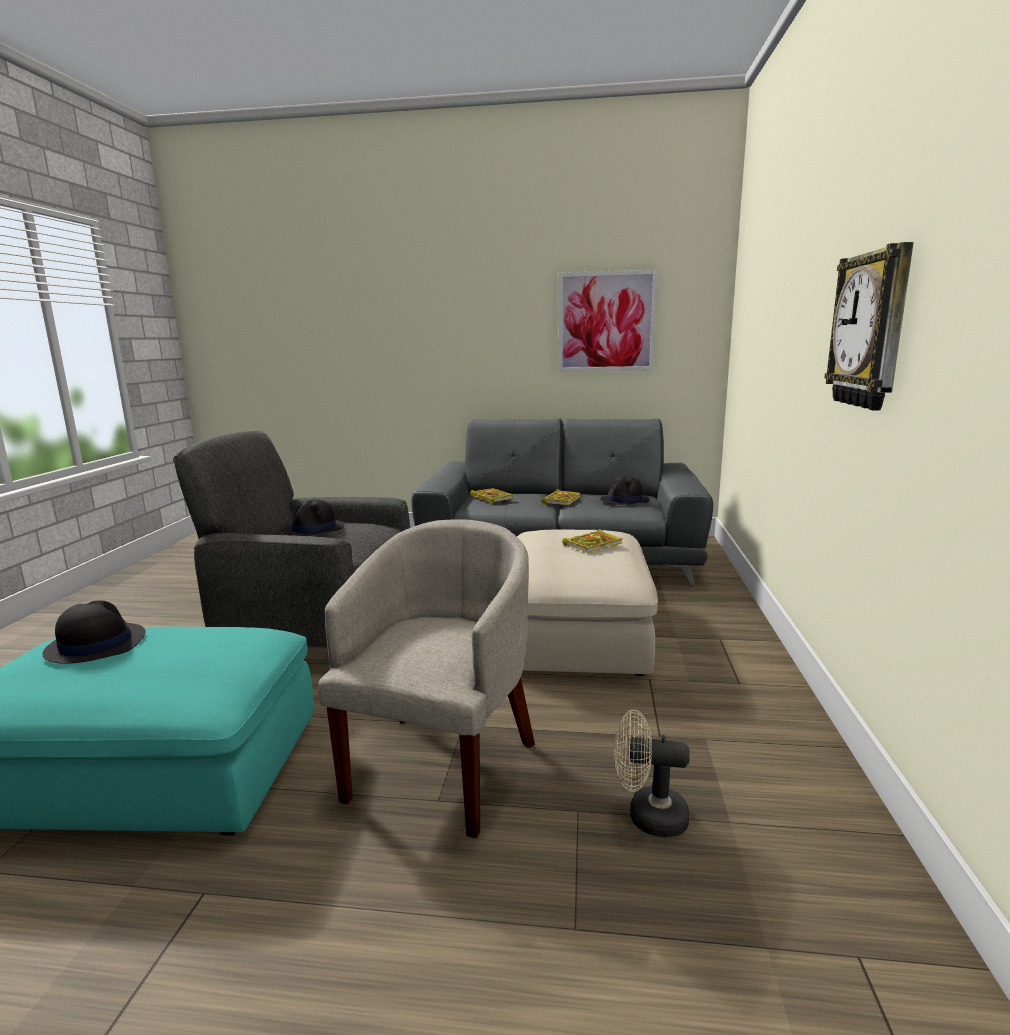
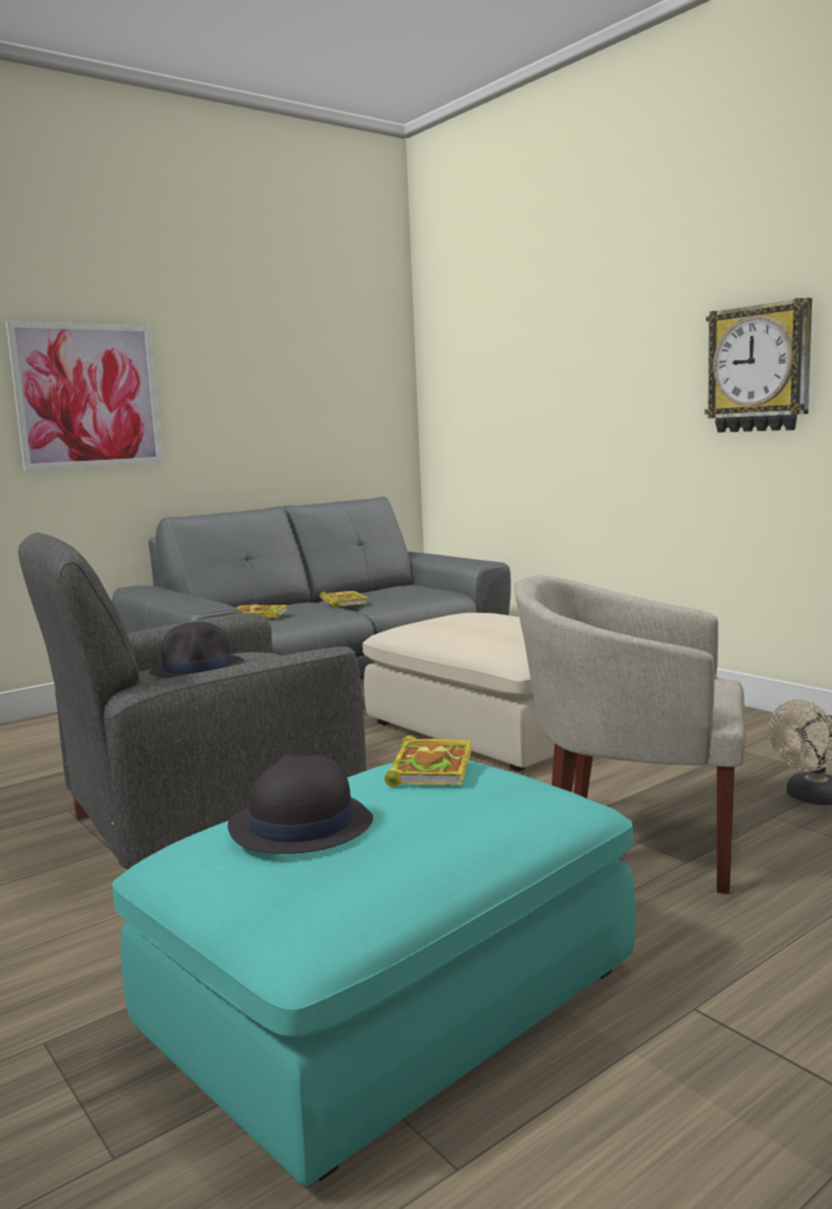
camera: 45 degrees left, 5 degrees down
beige armchair [318,519,535,838] -> beige armchair turned 45 degrees counterclockwise [514,575,745,894]
picture [558,270,658,372] -> picture moved to [6,321,163,471]
book [562,529,623,553] -> book moved to [384,735,472,787]
black hat [601,476,650,505] -> none

